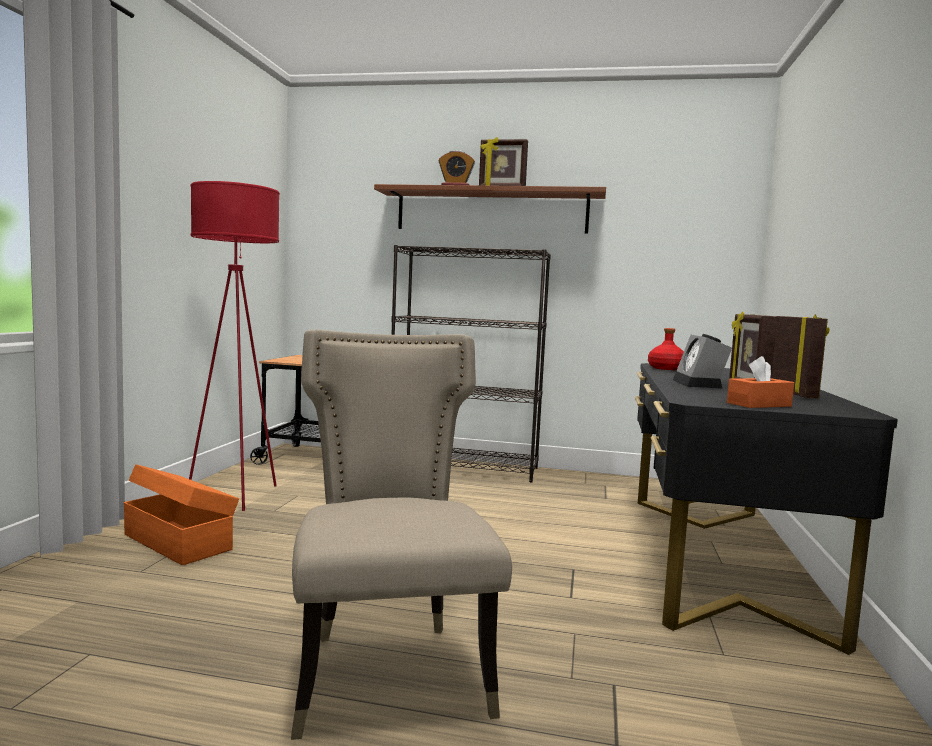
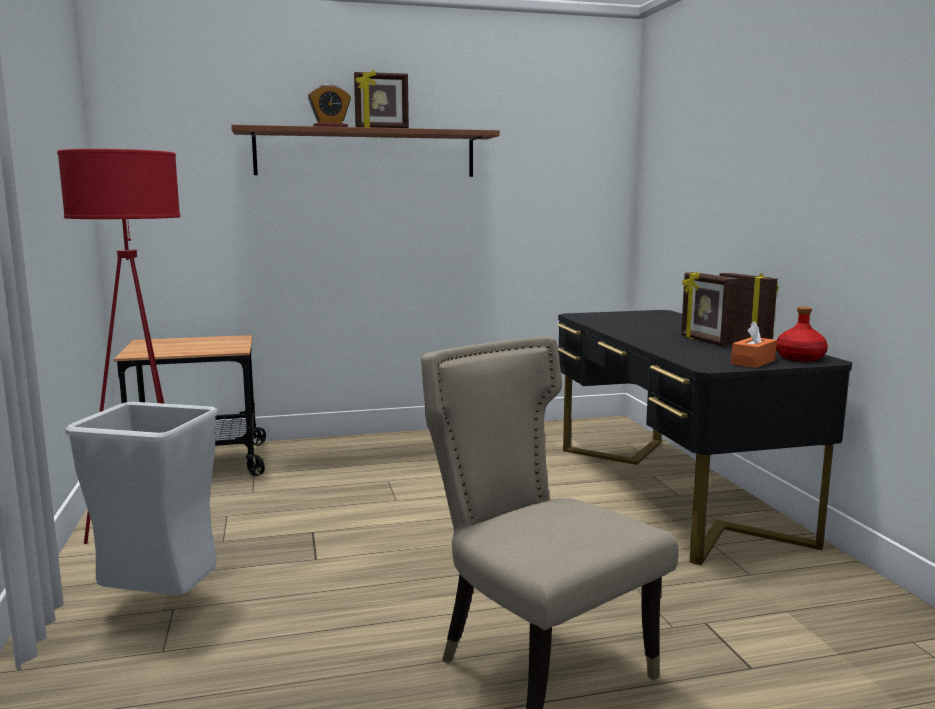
camera: 25 degrees left, 5 degrees up
orange storage box [124,464,239,565] -> grey trash can [65,402,218,595]
black bookcase [391,245,551,482] -> none
red bottle [648,328,684,370] -> red bottle moved to [776,307,828,362]
alarm clock [673,334,732,388] -> none

